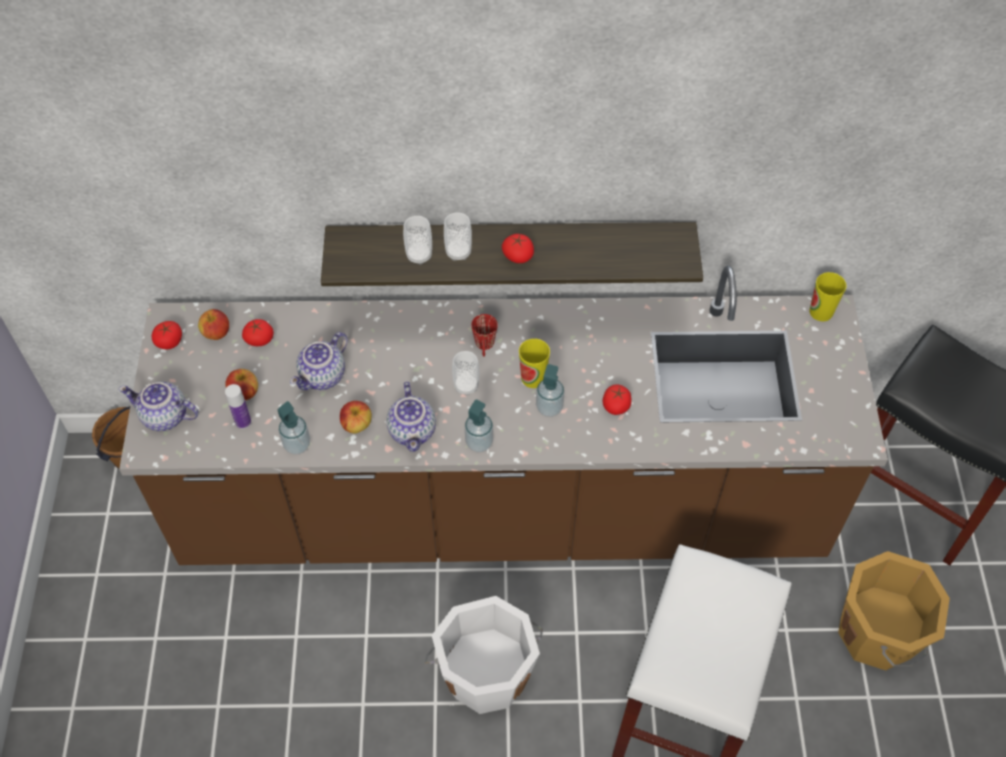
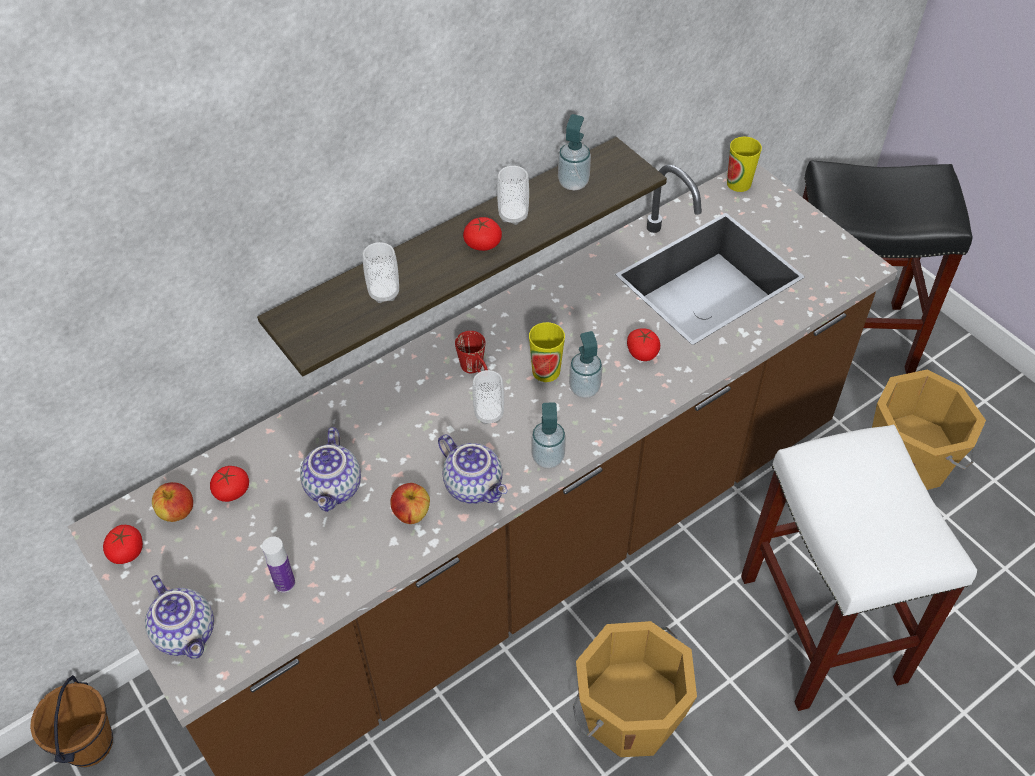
camera: 35 degrees left, 5 degrees down
teapot [119,382,199,431] -> teapot turned 105 degrees counterclockwise [145,575,214,659]
apple [225,369,258,400] -> none
soap dispenser [278,401,310,455] -> soap dispenser moved to [558,114,591,190]
white bucket [425,596,543,714] -> orange bucket [573,621,697,757]
cup [444,212,472,261] -> cup moved to [497,166,529,225]

